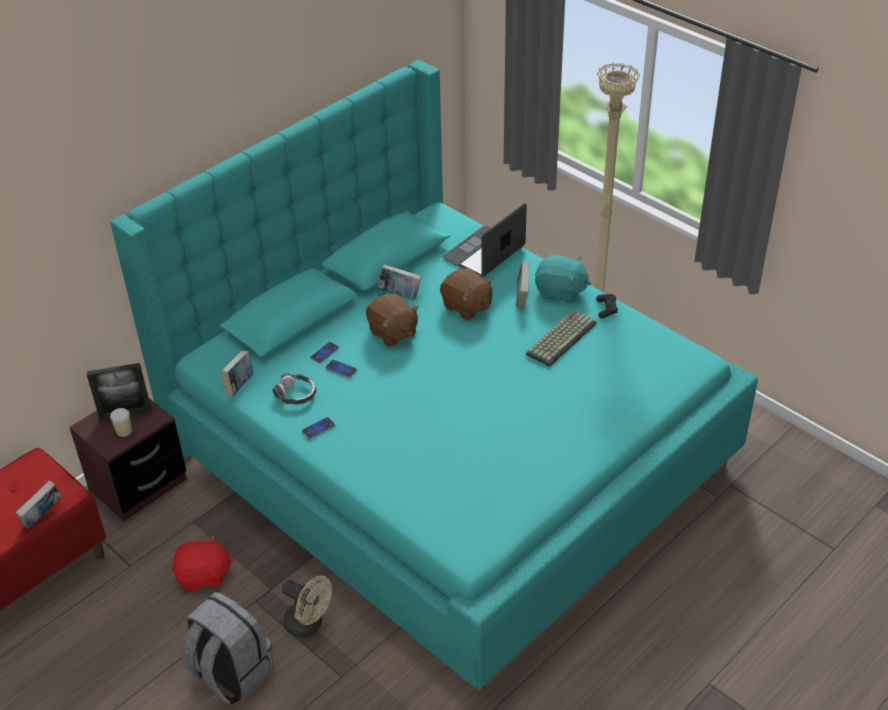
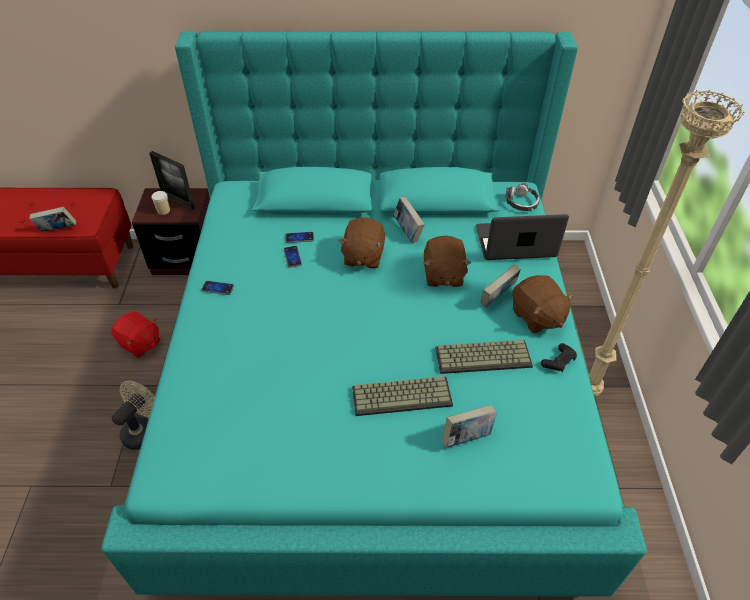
camera: 45 degrees right, 5 degrees up
grey backpack [183,592,274,705] -> none
book [221,351,253,396] -> book moved to [442,405,497,448]
headphones [273,373,316,404] -> headphones moved to [505,183,540,211]
beige fan [282,575,332,638] -> beige fan turned 135 degrees counterclockwise [111,381,155,450]
turquoise plush toy [535,254,591,303] -> brown plush toy [512,275,574,333]
none -> keyboard [352,376,453,416]

